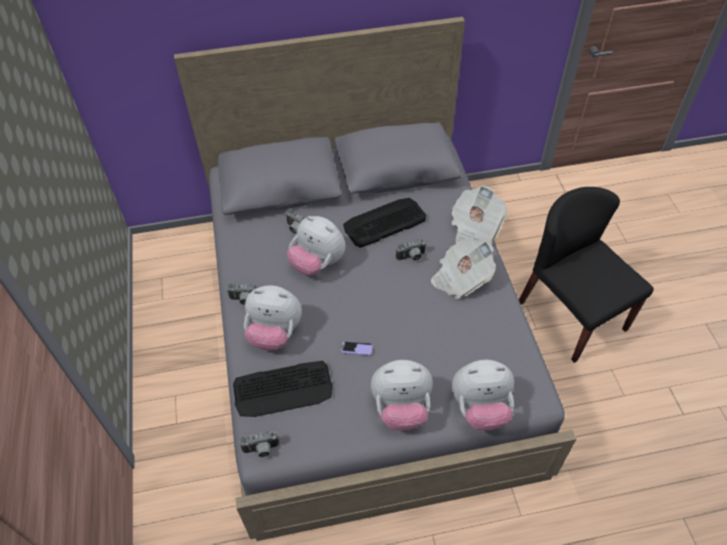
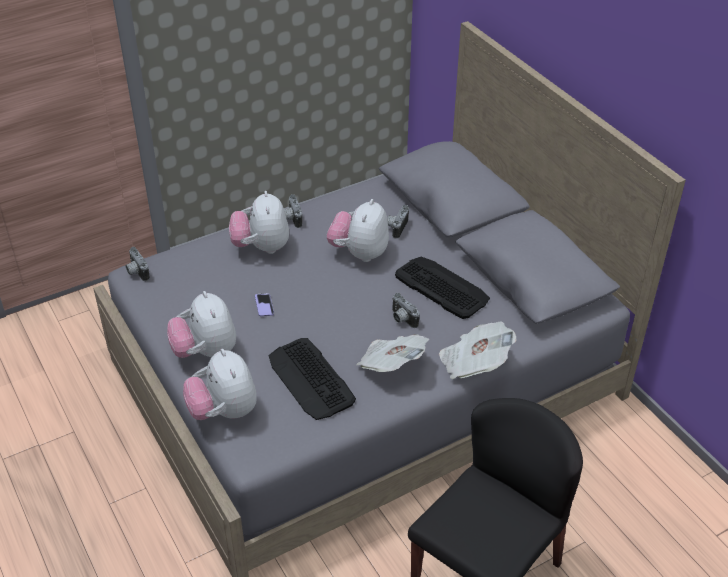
camera: 70 degrees right, 10 degrees down
keyboard [233,361,333,417] -> keyboard moved to [269,338,356,420]

